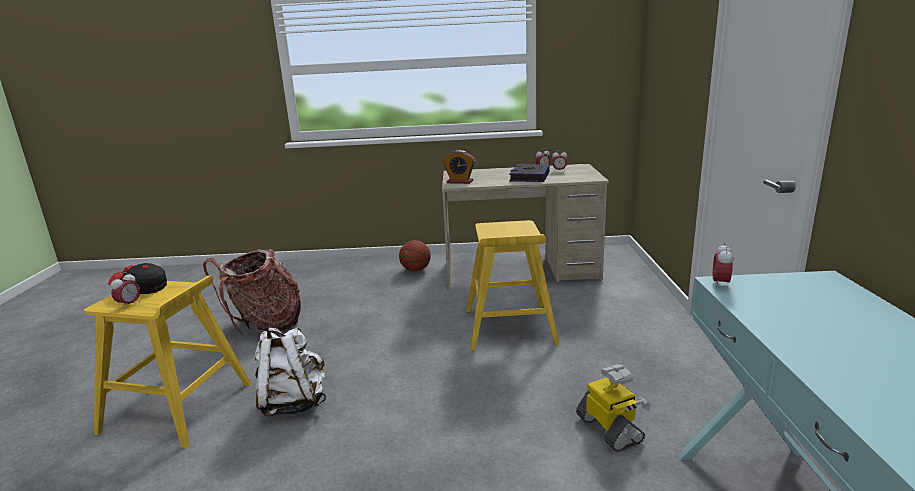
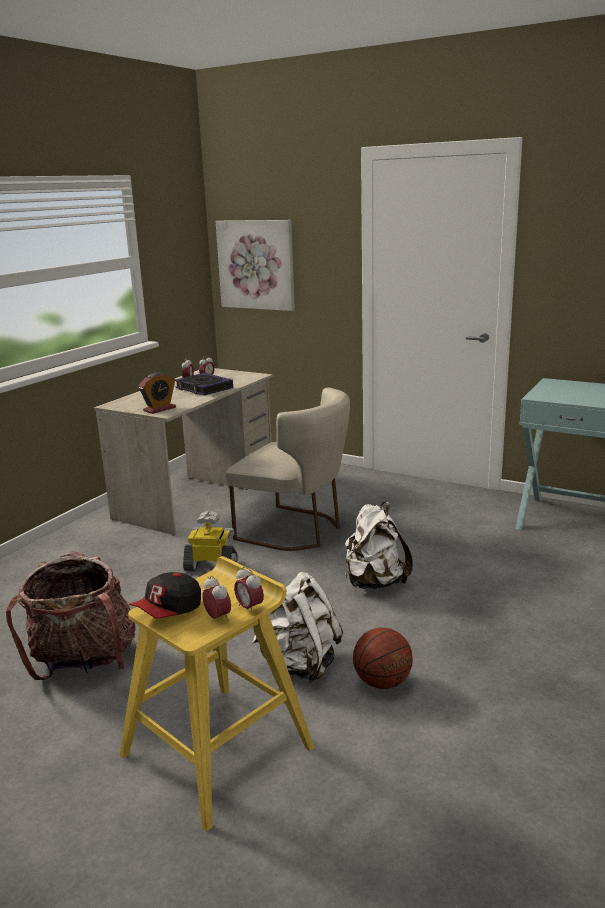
camera: 60 degrees left, 0 degrees up
basketball [399,240,431,272] -> basketball moved to [353,627,413,689]
yellow stool [466,220,560,351] -> beige chair [226,388,350,551]
toy robot [576,364,651,452] -> toy robot moved to [183,511,238,571]
alarm clock [713,242,734,288] -> alarm clock moved to [234,566,264,615]
none -> picture [216,220,295,311]
none -> white backpack [345,502,413,589]

